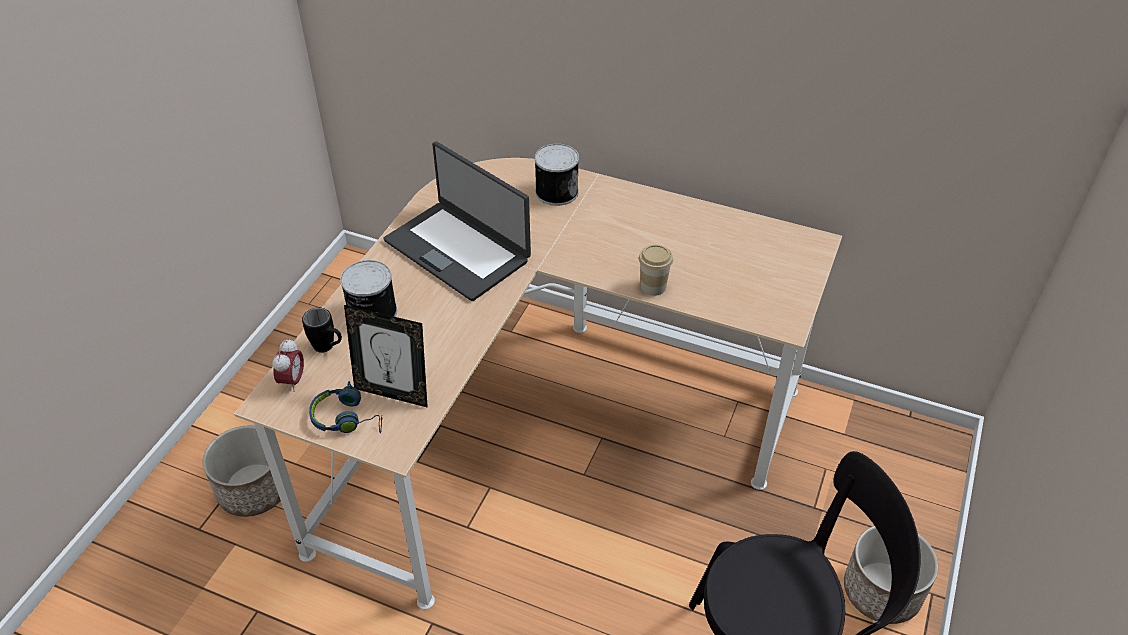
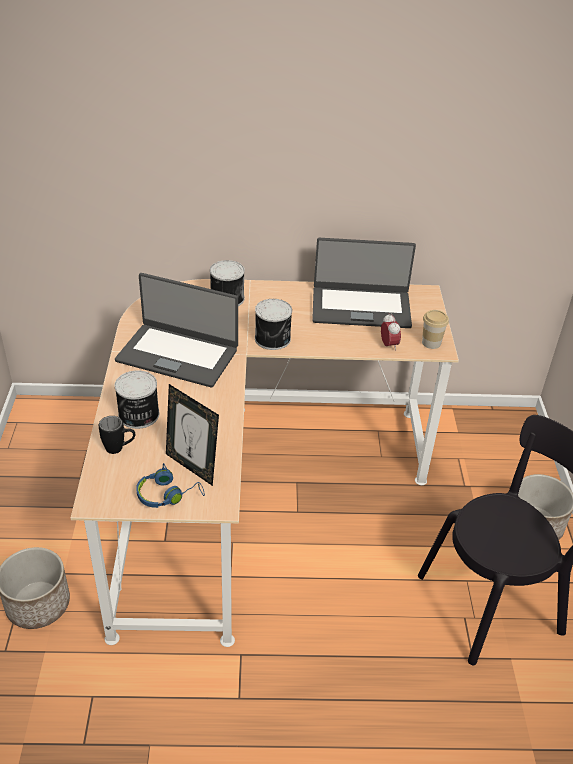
camera: 25 degrees left, 5 degrees down
alarm clock [272,338,304,392] -> alarm clock moved to [381,314,401,351]
picture frame [344,305,428,408] -> picture frame turned 45 degrees clockwise [166,384,219,486]
cup [639,245,673,296] -> cup moved to [422,310,449,349]
none -> can [255,299,292,350]
none -> laptop [312,238,416,328]

